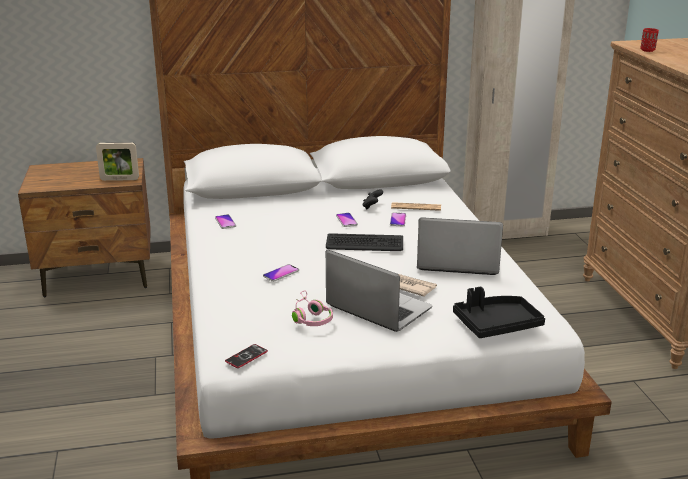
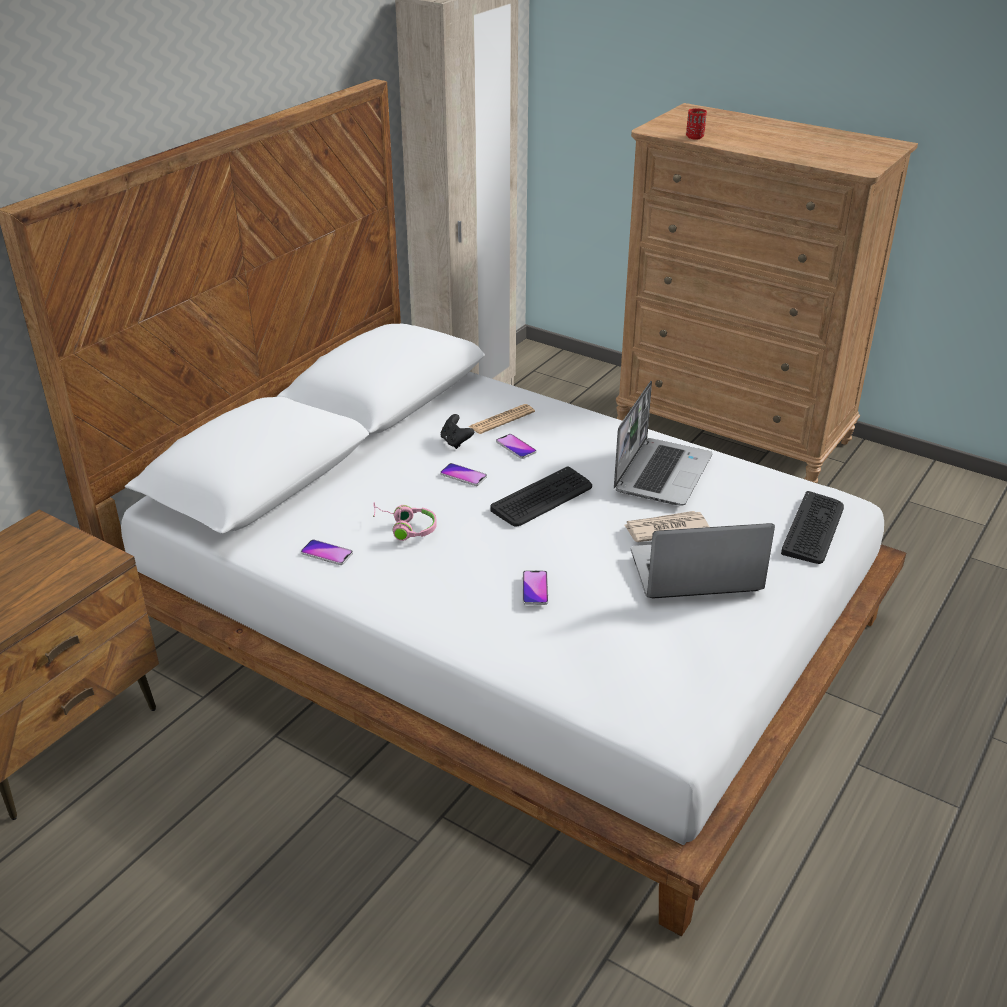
camera: 45 degrees left, 10 degrees up
picture frame [96,142,139,181] -> none
phone [225,344,268,368] -> none
pink headphones [292,291,333,326] -> pink headphones moved to [373,502,437,541]
laptop [417,217,503,275] -> laptop turned 150 degrees clockwise [614,381,713,505]
black tray [453,287,545,338] -> keyboard [781,491,844,564]

